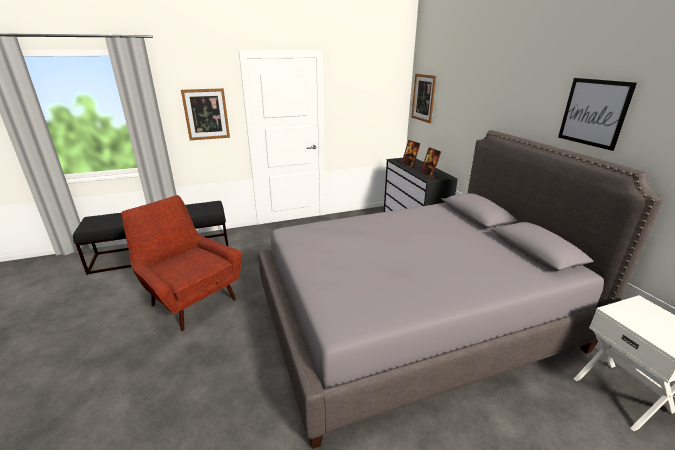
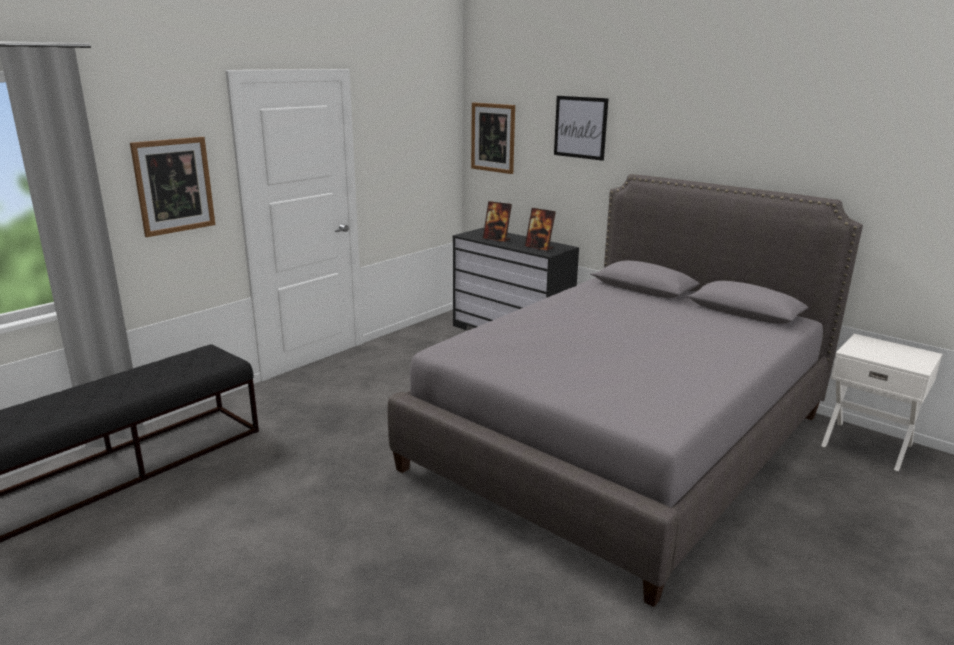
camera: 30 degrees left, 5 degrees down
red armchair [121,195,242,331] -> none
picture [558,78,637,151] -> picture moved to [554,96,609,161]

